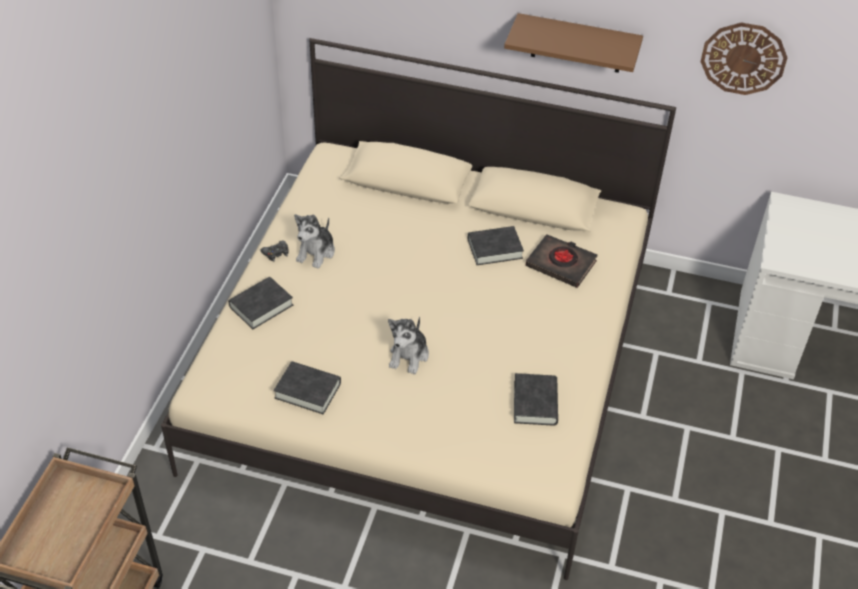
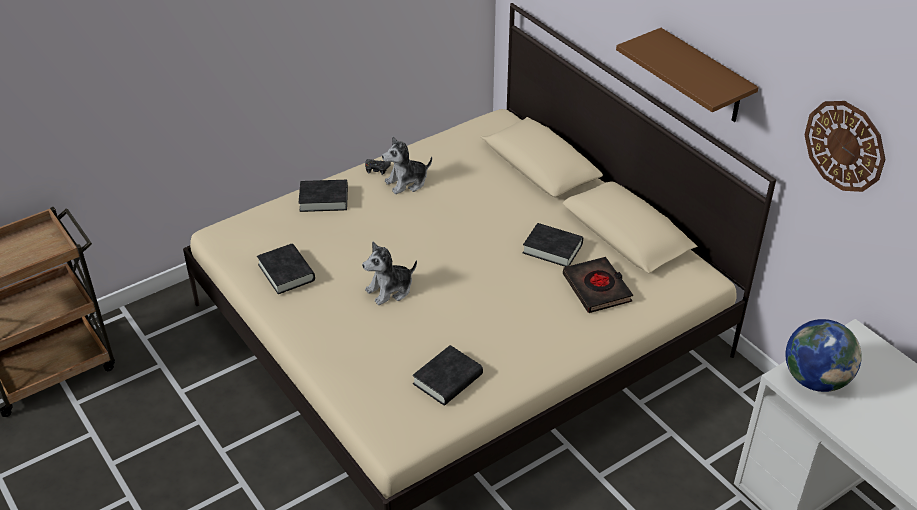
camera: 40 degrees right, 5 degrees down
none -> globe [785,319,862,392]

